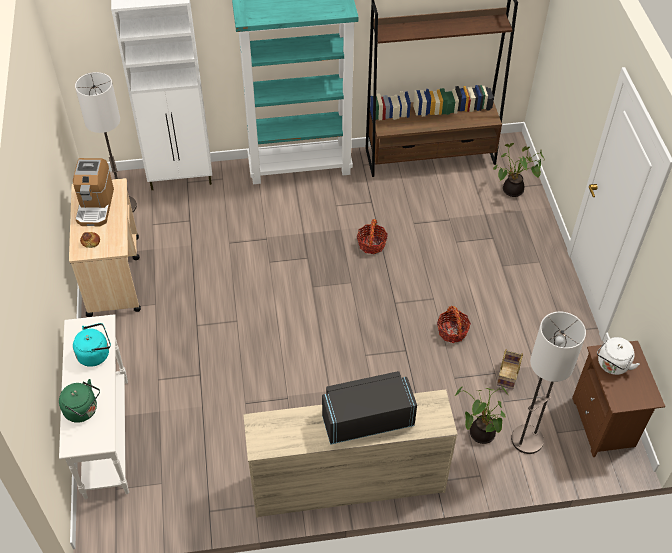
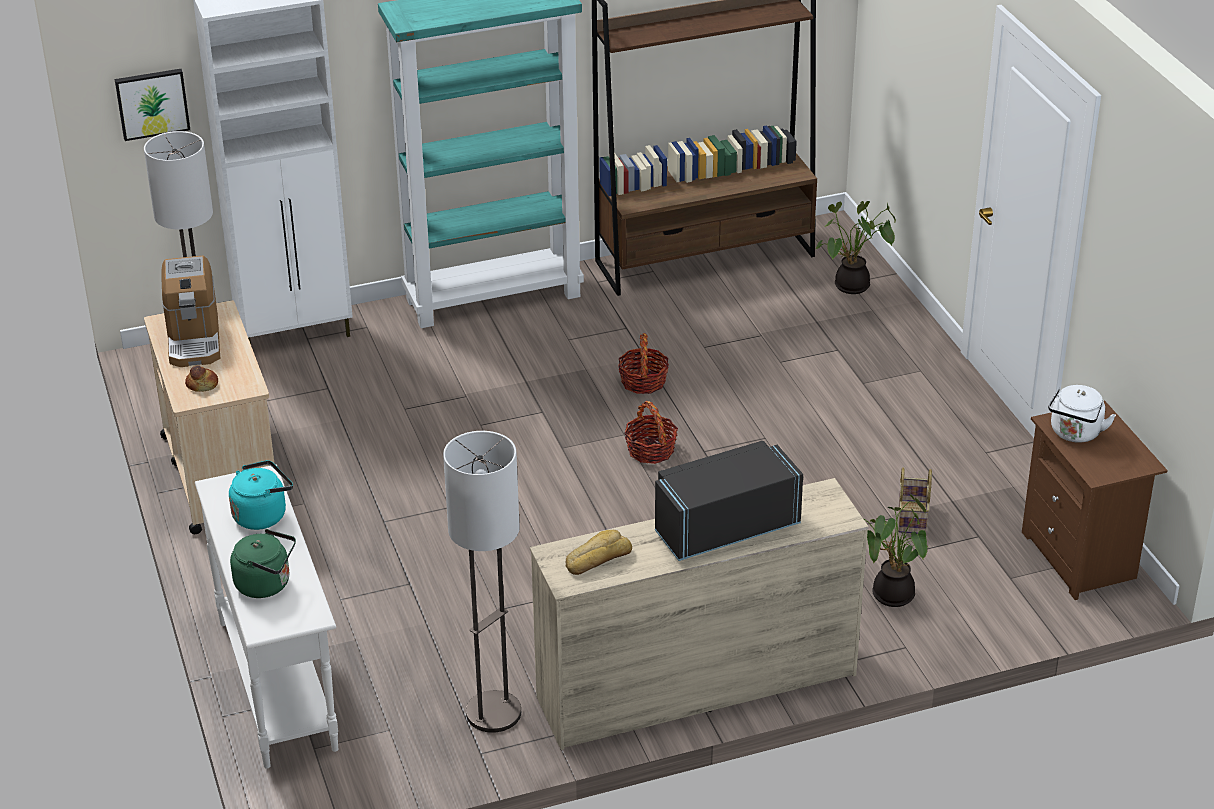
camera: 10 degrees left, 15 degrees down
basket [437,306,471,343] -> basket moved to [624,401,678,464]
floor lamp [511,312,586,454] -> floor lamp moved to [443,431,521,733]
none -> picture [115,69,190,141]
none -> bread [565,530,632,575]

